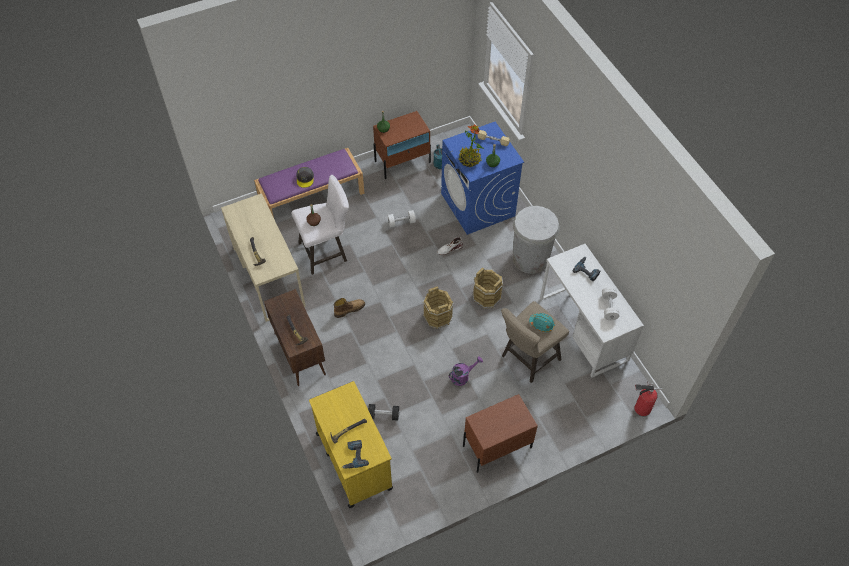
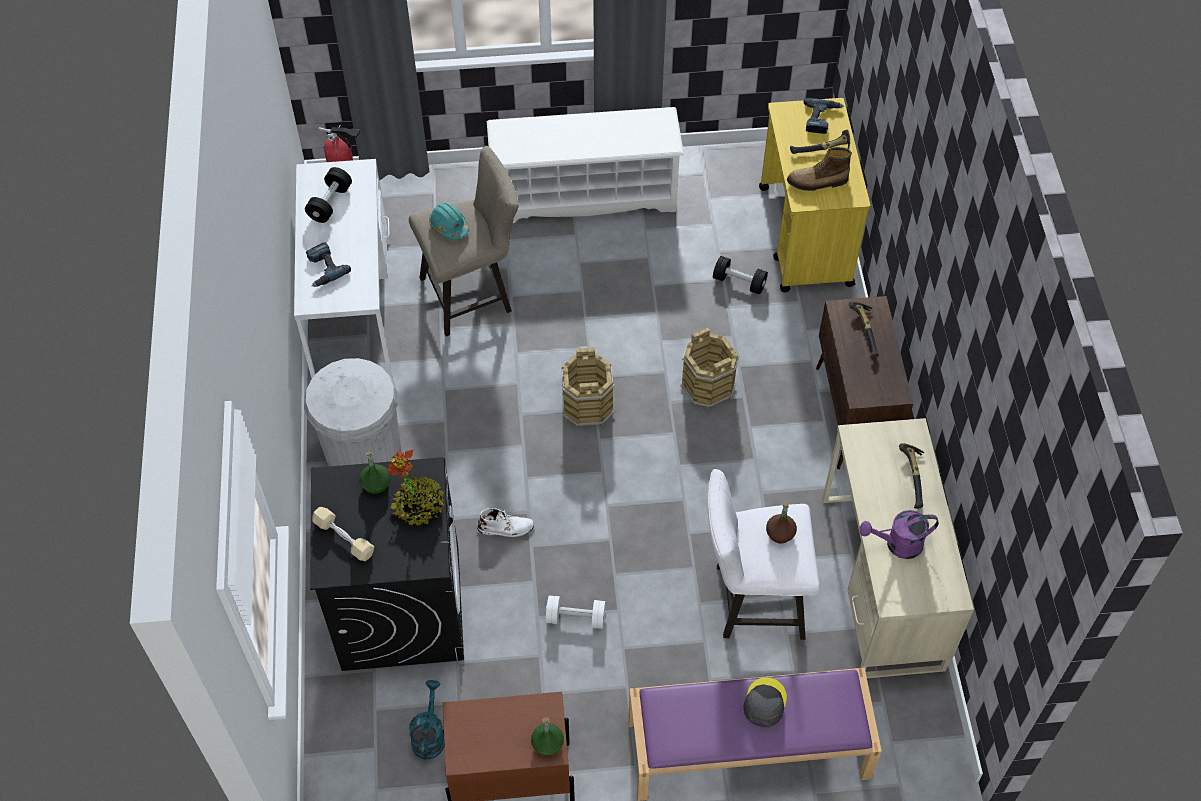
camera: 160 degrees left, 0 degrees up
boot [334,298,365,318] -> boot moved to [787,147,852,191]
blue washing machine [441,122,524,235] -> black washing machine [310,457,464,671]
purple watering can [449,356,483,386] -> purple watering can moved to [860,510,939,559]
brown nightstand [463,394,538,473] -> white shoe rack [487,107,684,223]
brown bucket [473,267,503,309] -> brown bucket moved to [680,327,739,408]
white dumbbell [602,287,619,320] -> black dumbbell [305,167,352,223]

